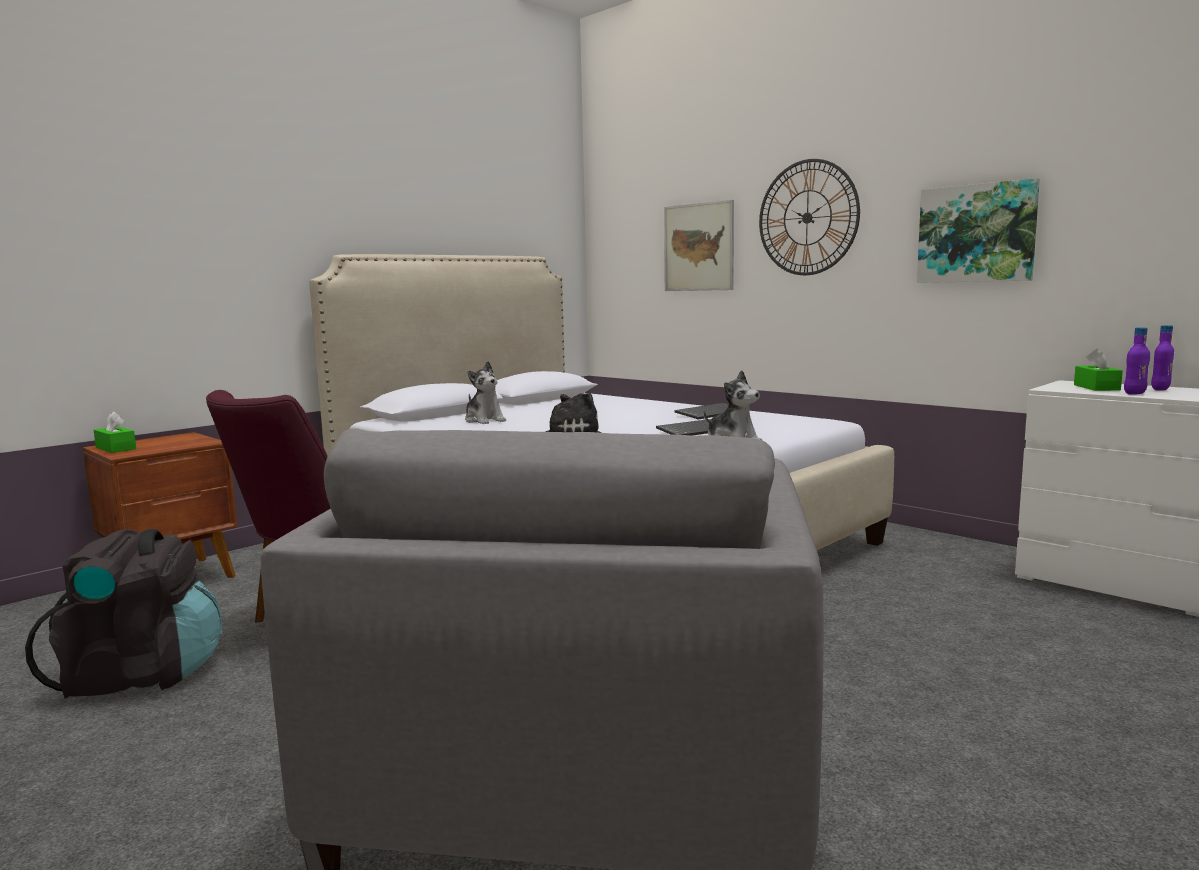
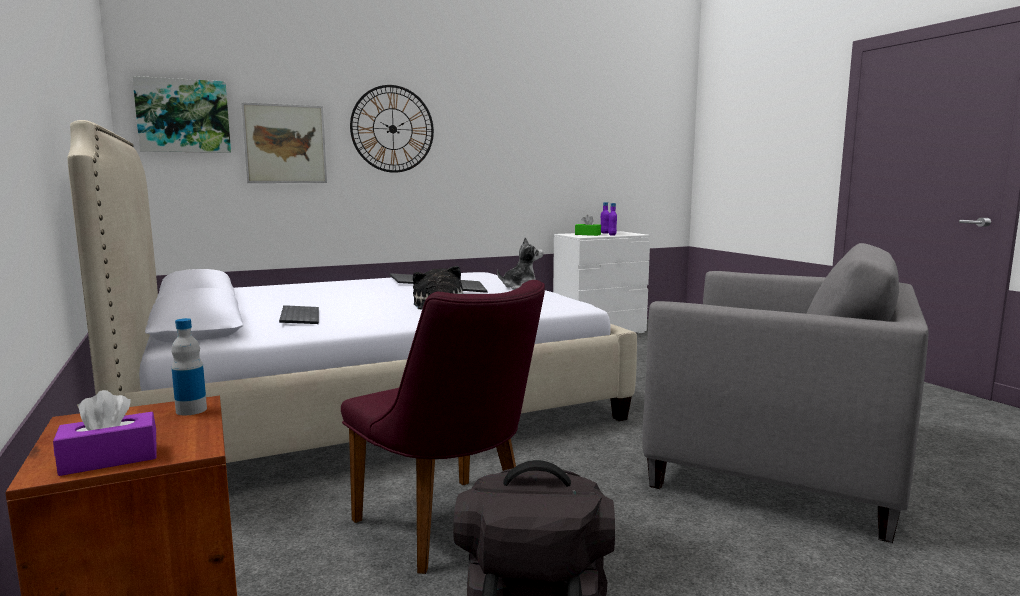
camera: 70 degrees left, 0 degrees up
green tissue box [94,412,136,453] -> purple tissue box [53,390,156,476]
plush toy [465,361,506,424] -> keyboard [279,305,319,324]
picture [917,178,1040,283] -> picture moved to [132,76,231,153]
none -> bottle [171,318,207,415]

